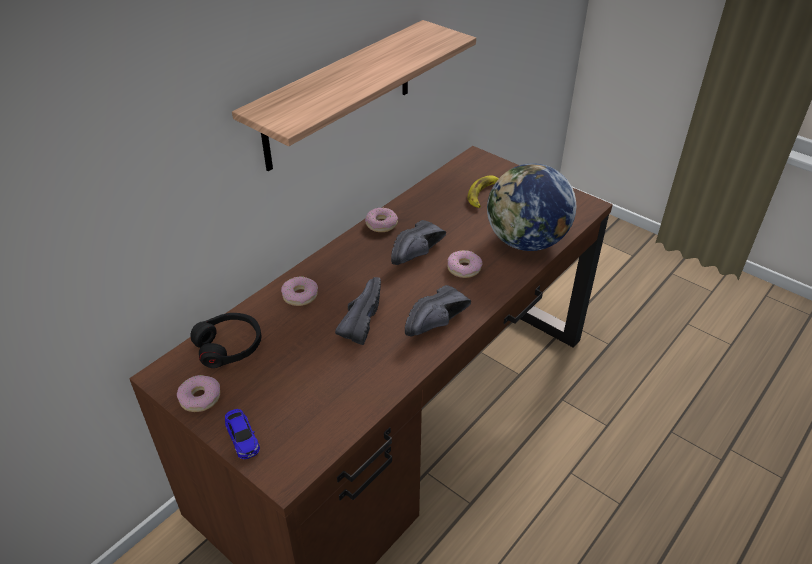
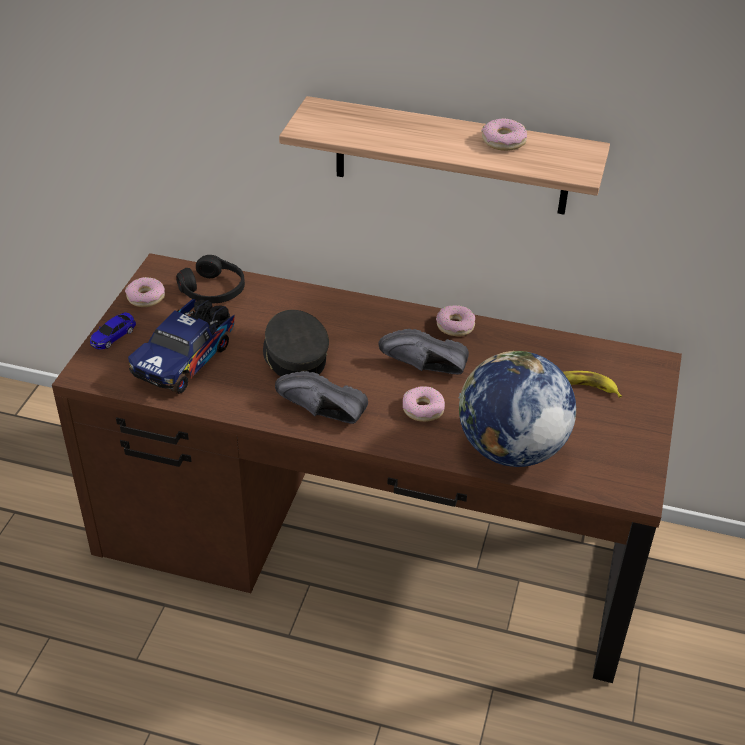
camera: 65 degrees right, 0 degrees up
donut [281,277,318,306] -> donut moved to [482,118,527,151]
black shoe [335,277,381,345] -> grey cap [263,310,329,376]
none -> toy truck [128,299,234,394]

